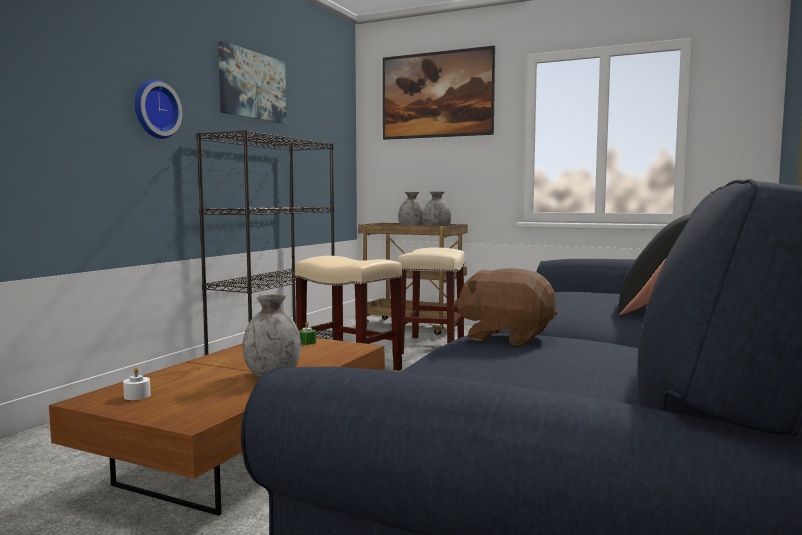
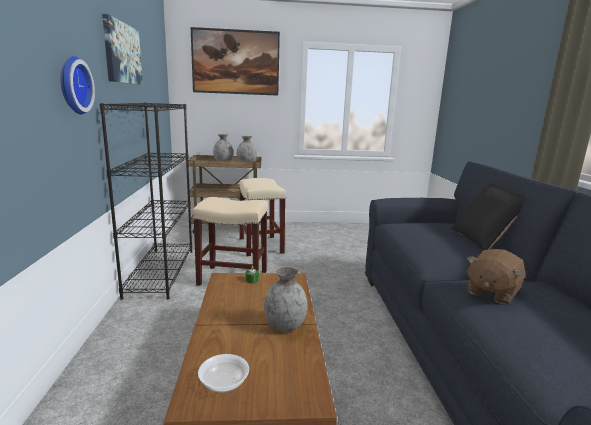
camera: 30 degrees left, 10 degrees up
white candle [123,367,151,400] -> bowl [198,354,249,393]
brown plush toy [455,268,557,345] -> brown plush toy turned 45 degrees counterclockwise [467,249,525,305]

